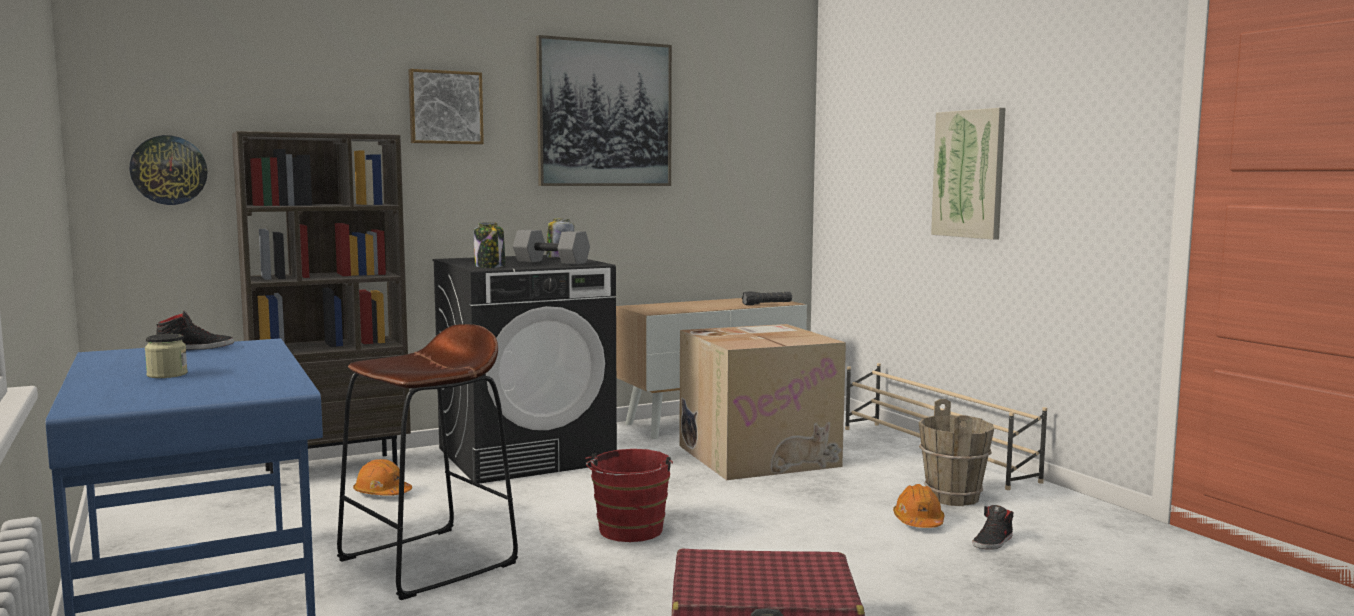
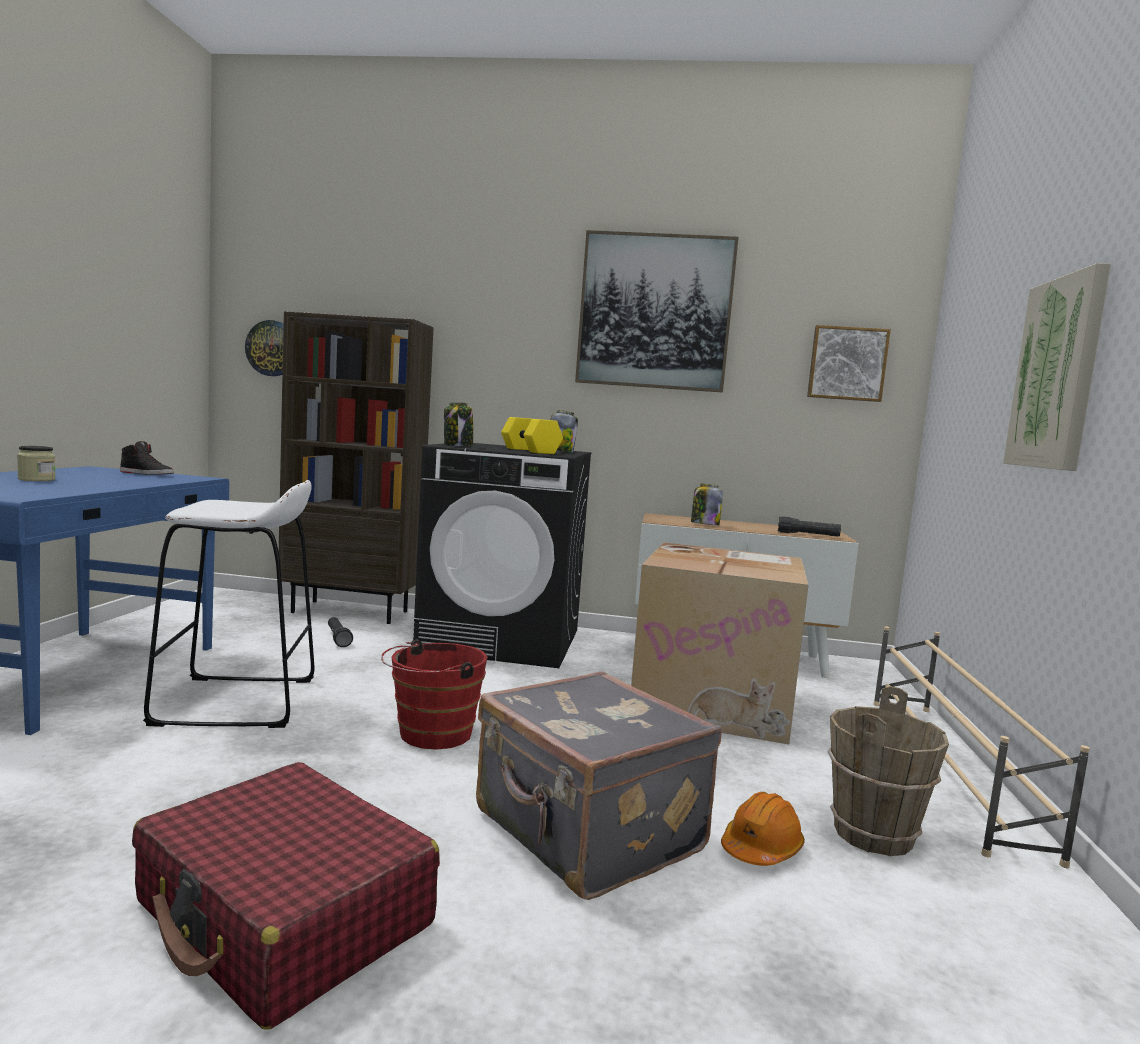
camera: 35 degrees right, 0 degrees up
brown stool [337,324,518,600] -> white stool [143,480,315,728]
orange hard hat [353,459,412,496] -> black flashlight [328,617,353,647]
picture [408,69,484,145] -> picture moved to [807,325,891,402]
grey dumbbell [513,230,590,265] -> yellow dumbbell [501,417,563,454]
black shoe [972,505,1014,550] -> none
none -> grey suitcase [476,671,721,900]
none -> jar [691,484,723,525]

